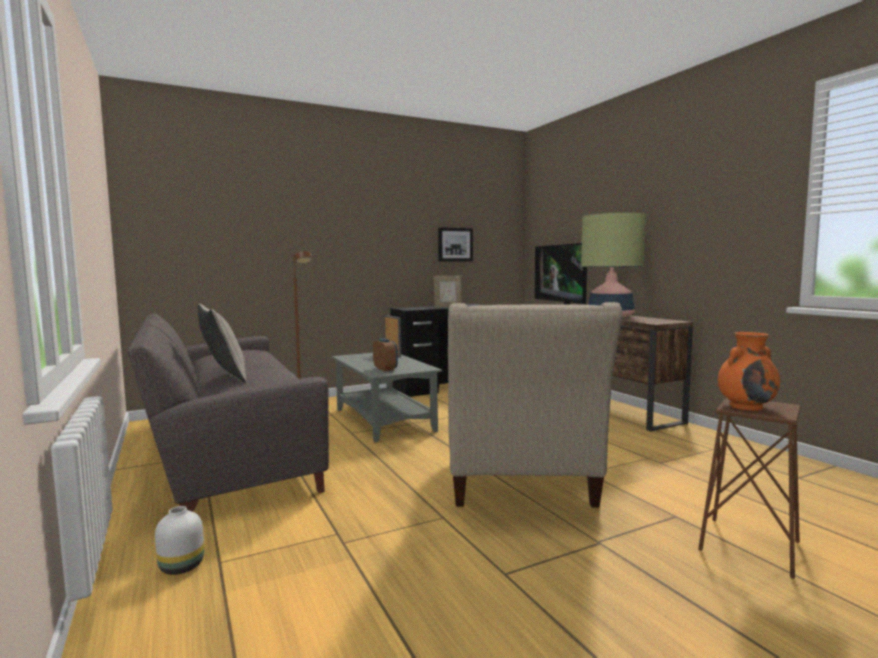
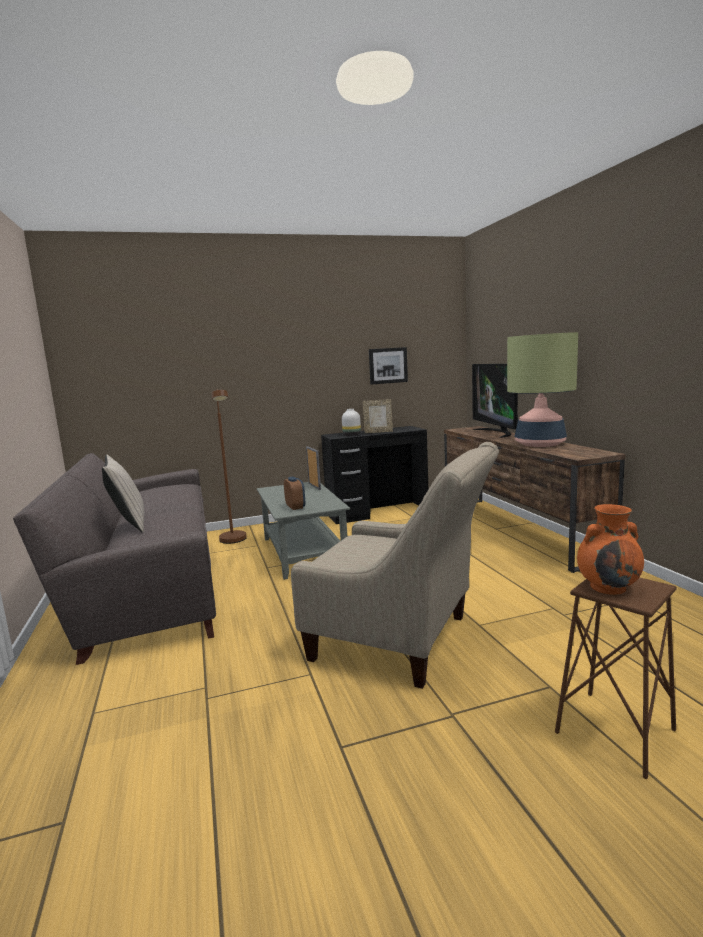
camera: 10 degrees right, 5 degrees up
white vase [155,506,204,575] -> white vase moved to [342,409,361,436]
beige armchair [448,302,622,508] -> beige armchair turned 75 degrees counterclockwise [291,442,499,689]

